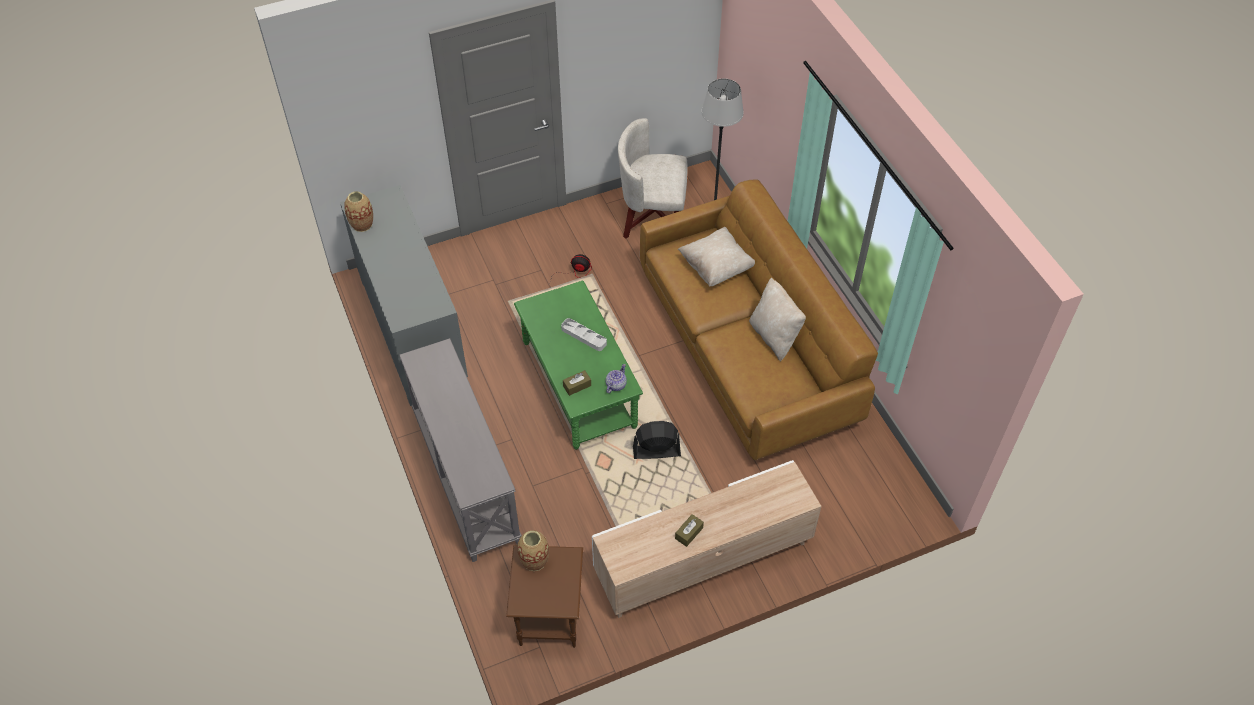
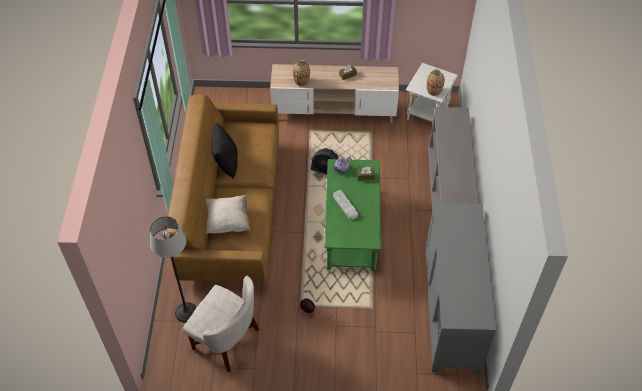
camera: 155 degrees left, 0 degrees up
vase [344,191,373,232] -> vase moved to [293,60,310,87]
brown side table [506,545,583,648] -> white side table [406,63,458,122]
beige pillow [749,277,806,361] -> black pillow [211,123,238,179]

